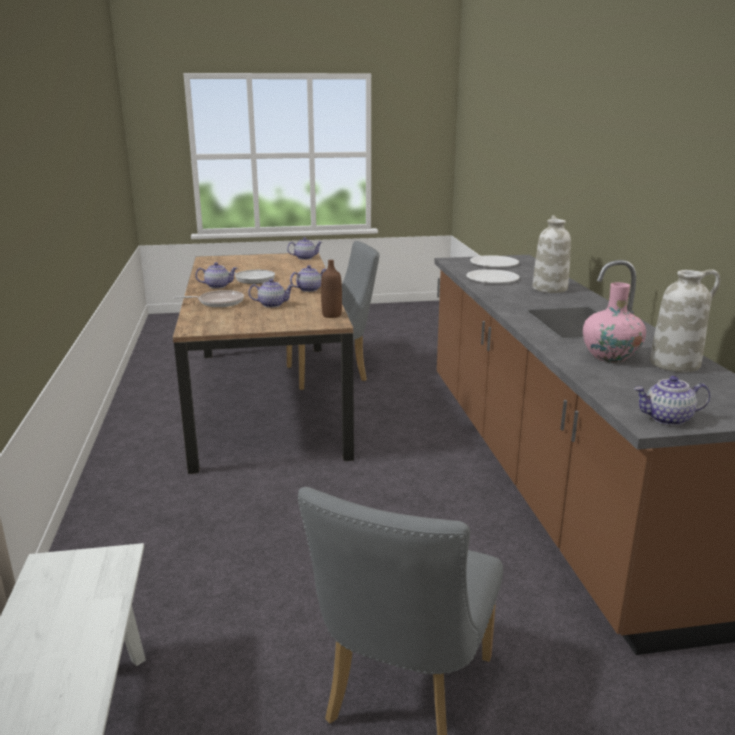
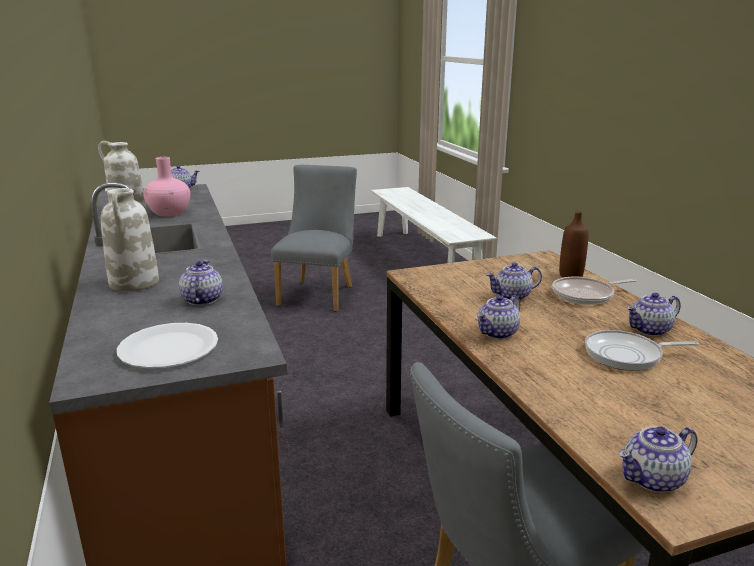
camera: 170 degrees right, 0 degrees up
brown bottle [321,260,342,318] -> brown bottle moved to [559,211,588,278]
white plate [466,269,520,283] -> teapot [179,260,223,306]

